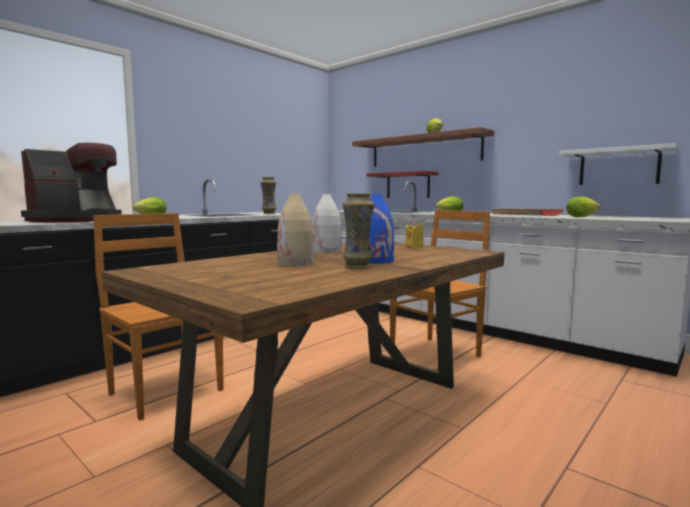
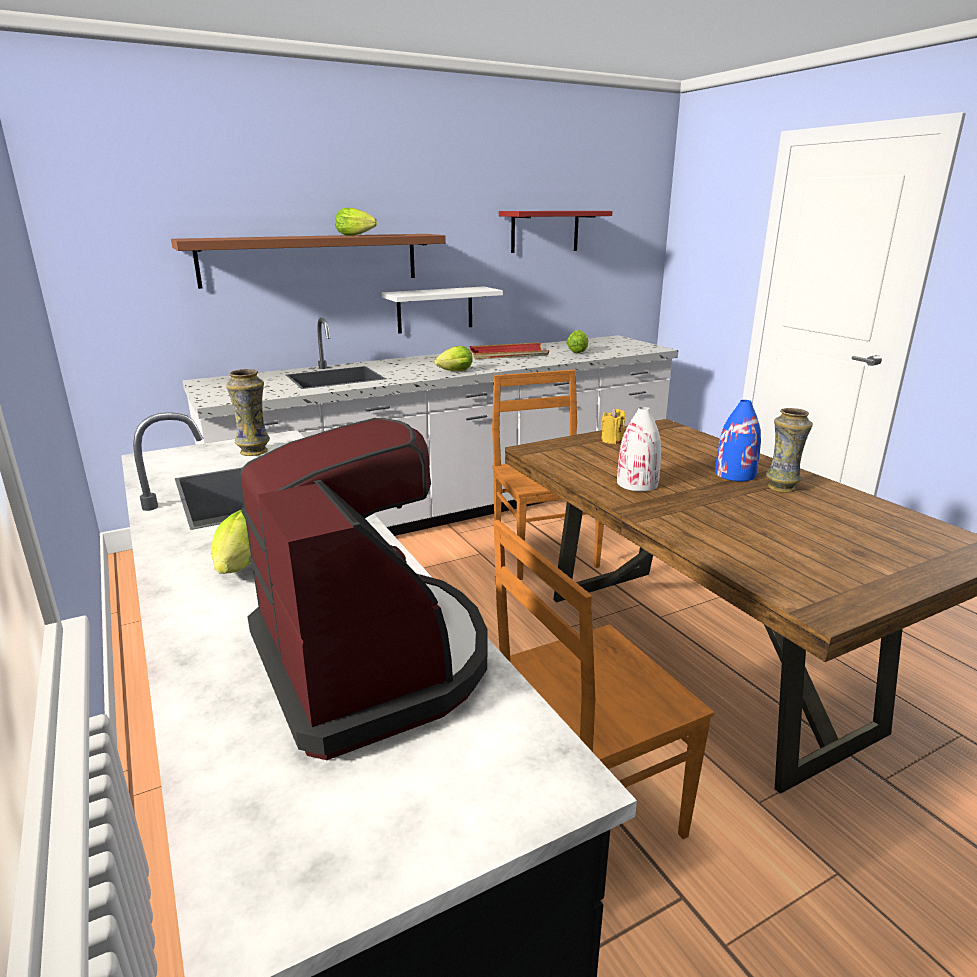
camera: 70 degrees left, 15 degrees up
beige vase [277,193,314,266] -> none
red shelf [367,171,438,198] -> red shelf moved to [499,211,613,253]
white shelf [559,143,680,185] -> white shelf moved to [382,286,503,333]

